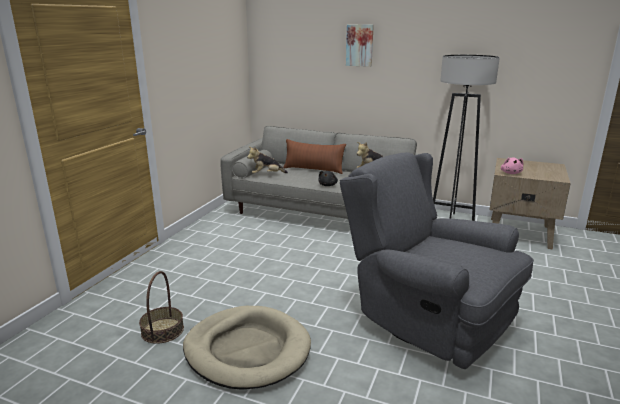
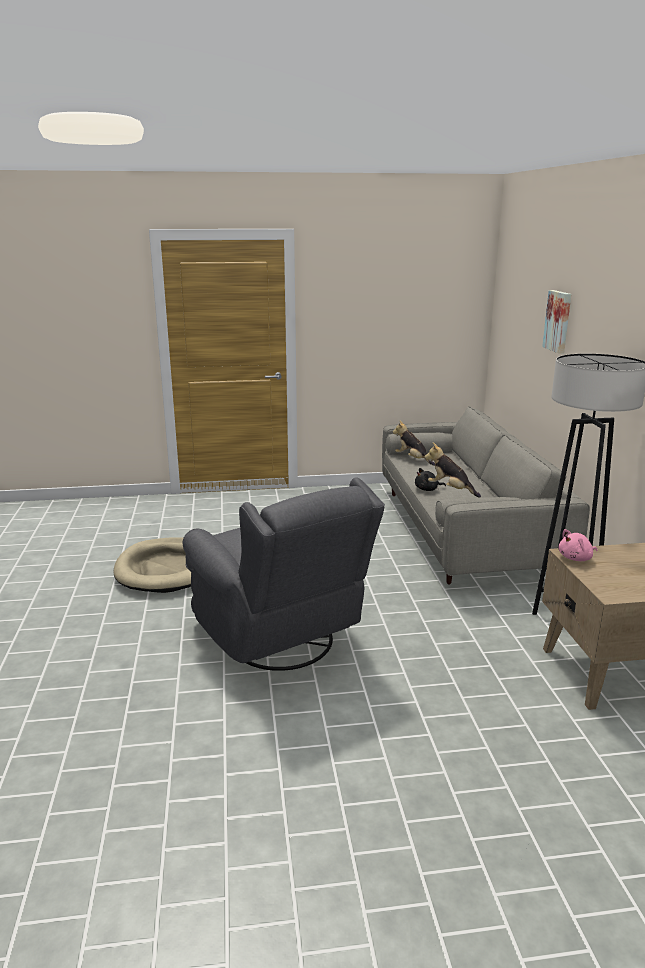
camera: 60 degrees right, 0 degrees up
basket [139,271,184,344] -> none
brown pillow [283,139,346,174] -> none
grey armchair [340,152,534,369] -> grey armchair turned 135 degrees clockwise [183,477,385,671]

